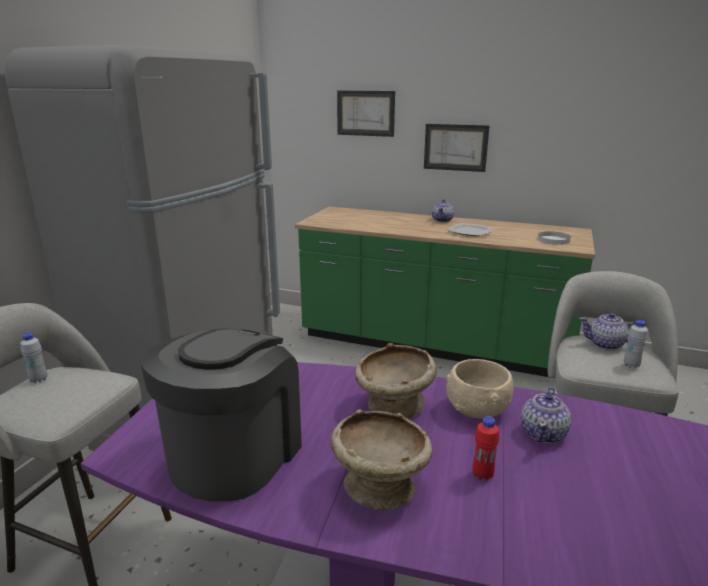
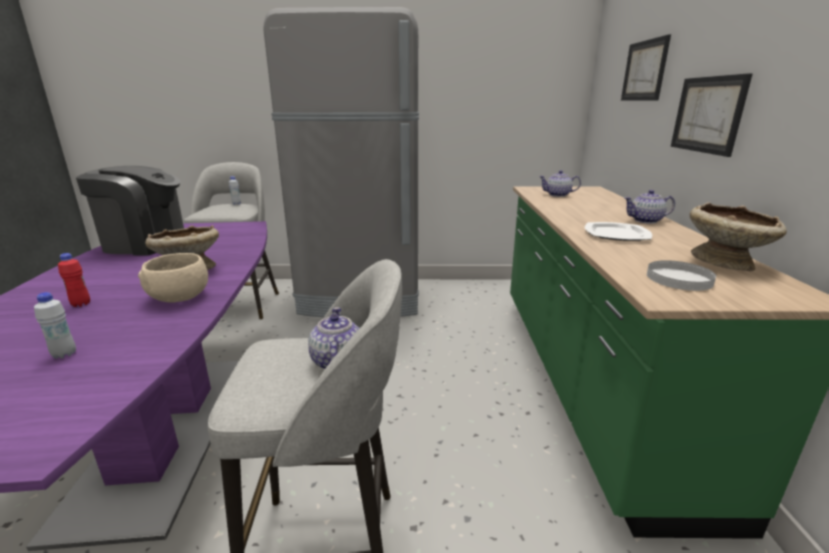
camera: 70 degrees right, 0 degrees up
beige bowl [330,409,432,511] -> beige bowl moved to [690,202,787,271]
teapot [521,387,571,443] -> teapot moved to [539,170,581,197]
white bottle [624,320,648,368] -> white bottle moved to [34,292,76,359]

